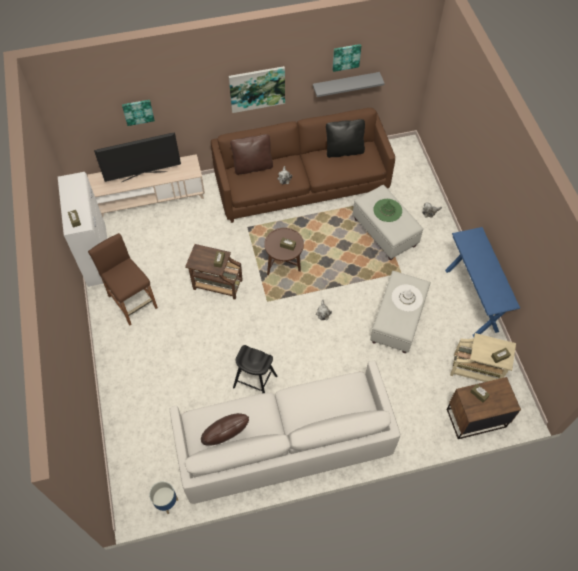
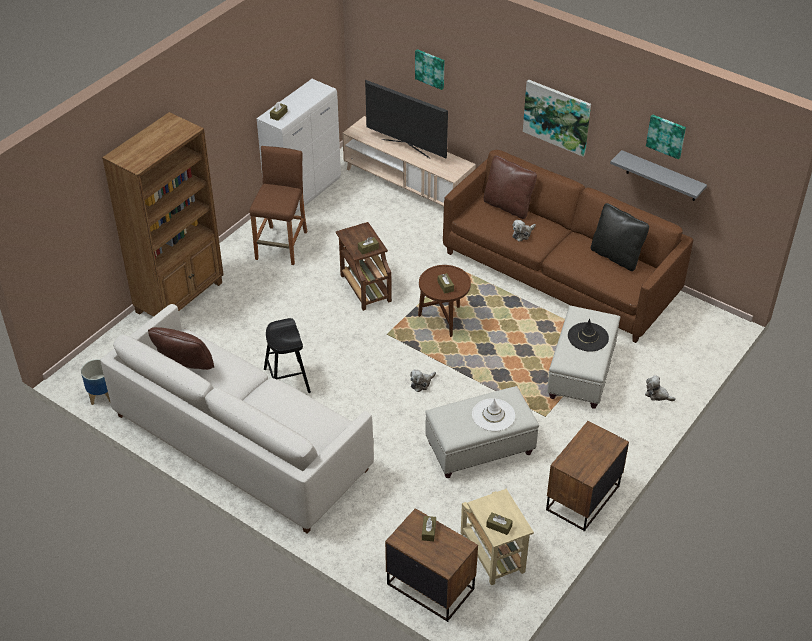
camera: 50 degrees right, 15 degrees down
green hat [373,199,402,222] -> black hat [568,319,609,352]
blue console table [445,227,520,337] -> brown nightstand [546,421,629,531]
none -> brown bookcase [102,112,224,317]

